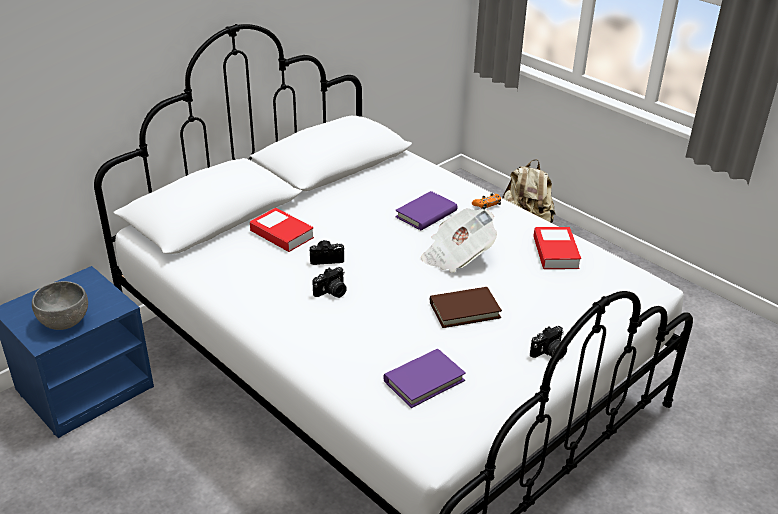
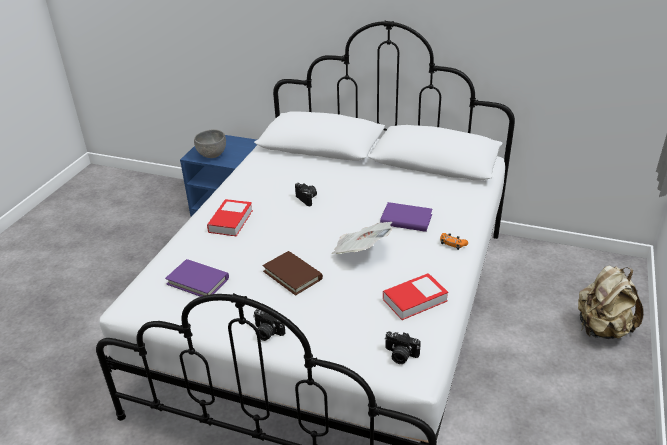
camera: 65 degrees right, 0 degrees up
book [250,208,314,252] -> book moved to [207,199,253,237]
camera [312,267,347,298] -> camera moved to [385,331,421,364]

